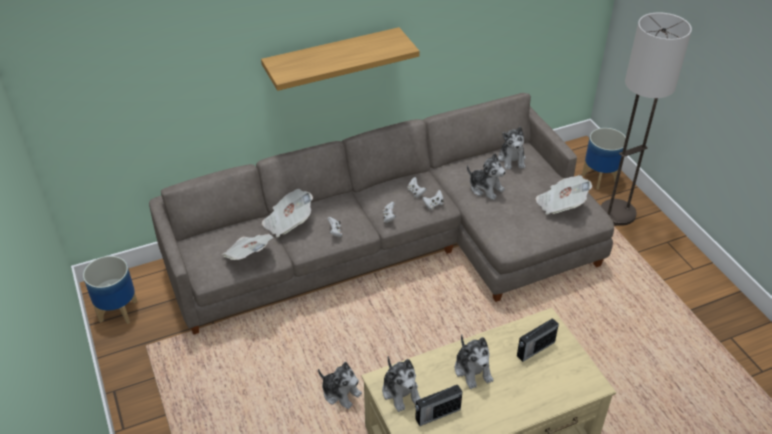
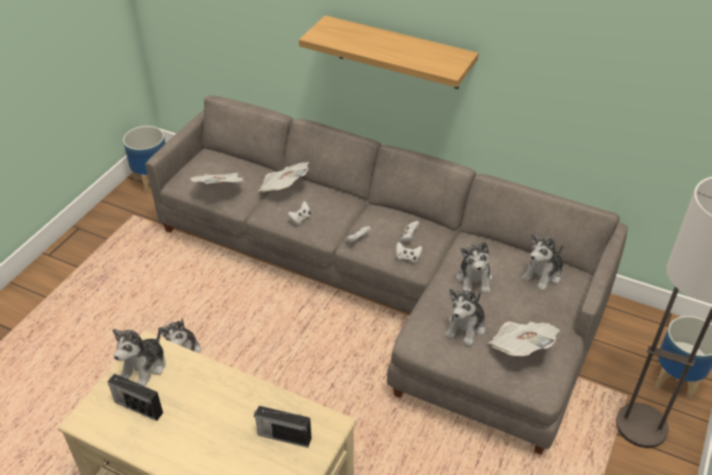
camera: 50 degrees right, 0 degrees up
plush toy [455,334,493,389] -> plush toy moved to [445,289,486,346]

